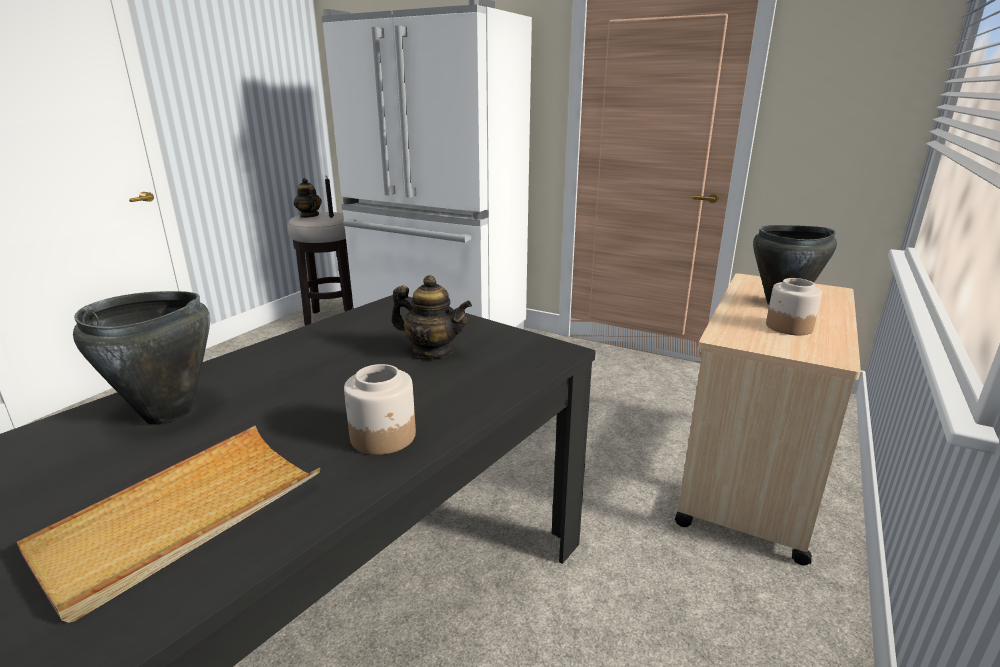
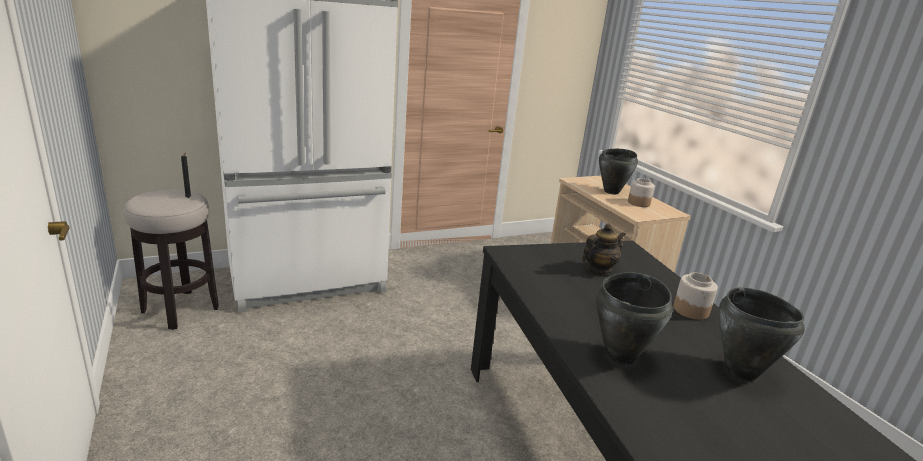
camera: 55 degrees left, 0 degrees up
beige tray [17,426,320,623] -> black cooking pot [719,287,805,381]
teapot [294,178,322,218] -> none

